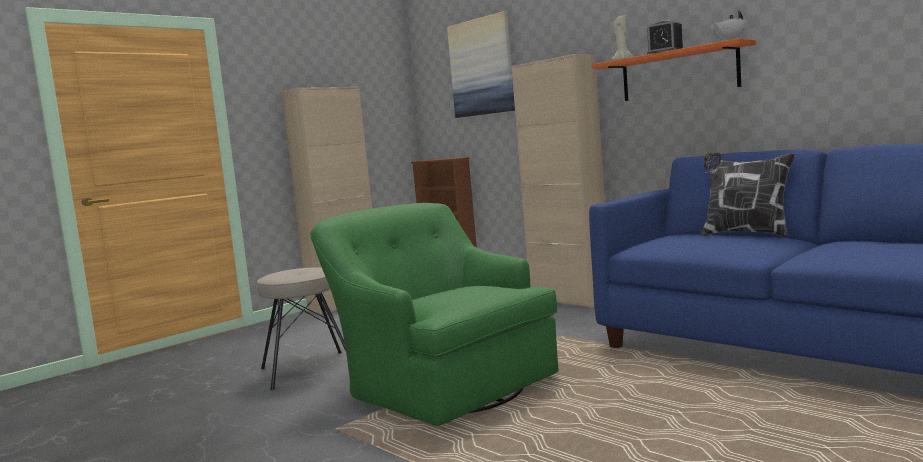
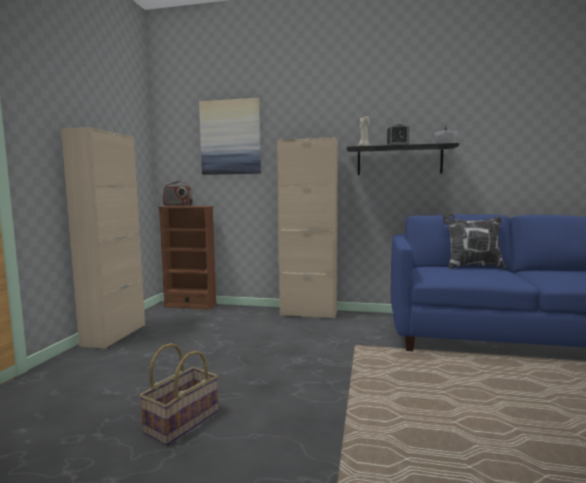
camera: 35 degrees left, 0 degrees up
beige stool [257,267,346,390] -> basket [139,343,218,446]
green armchair [310,203,558,426] -> none
orange shelf [592,39,756,101] -> black shelf [347,143,459,175]
none -> radio [163,181,193,206]

